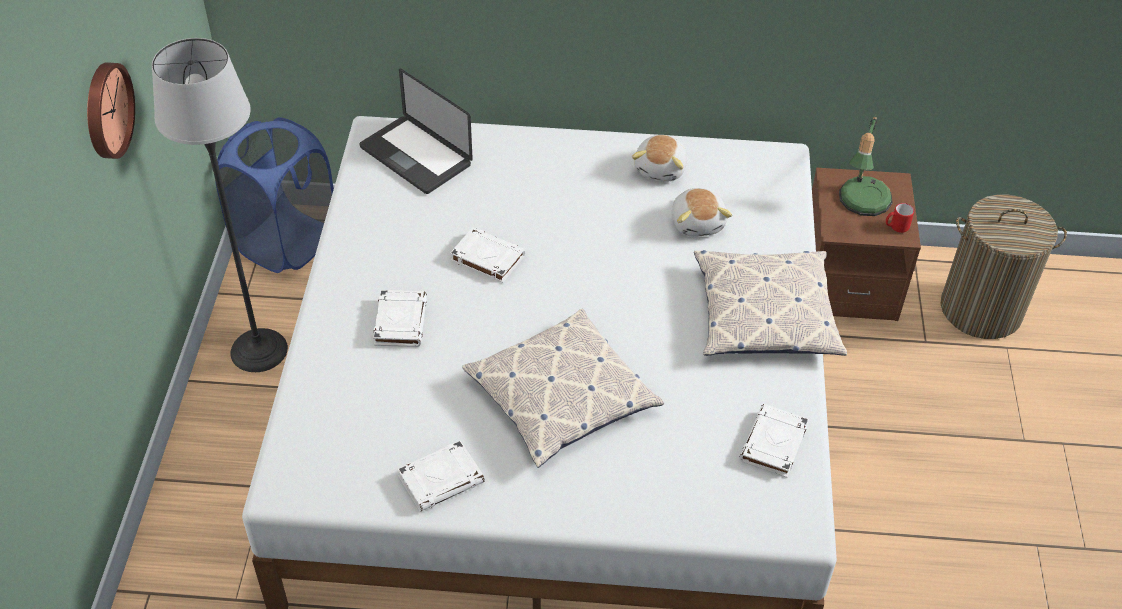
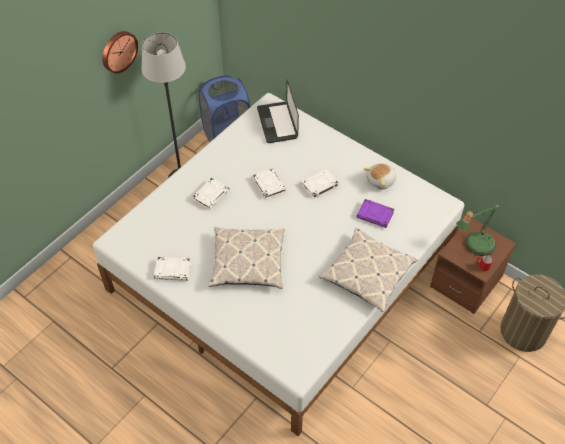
camera: 35 degrees right, 5 degrees up
plush toy [672,188,732,237] -> purple book [356,199,394,228]
white book [739,404,809,478] -> white book moved to [301,169,339,199]

